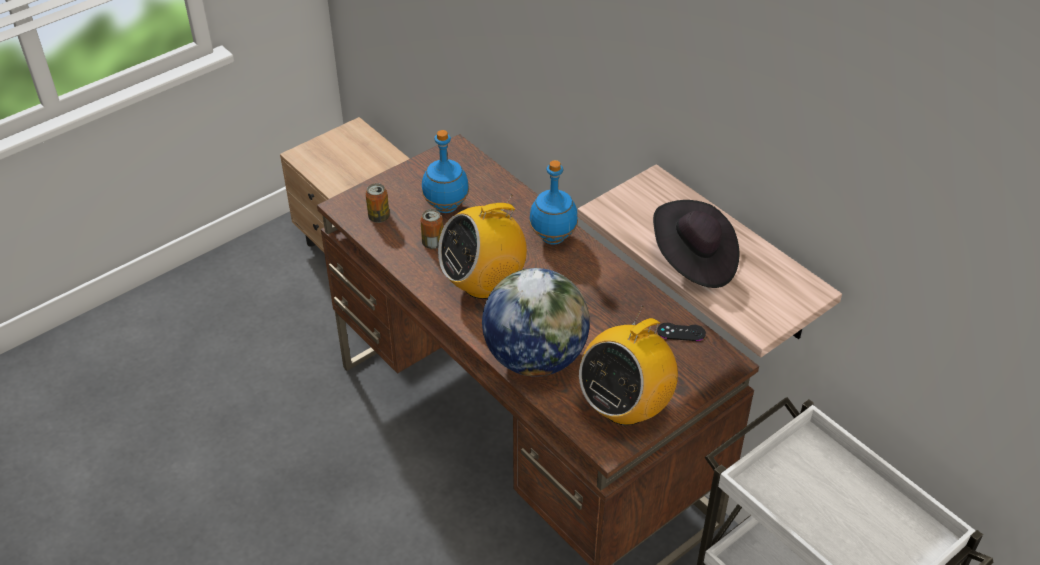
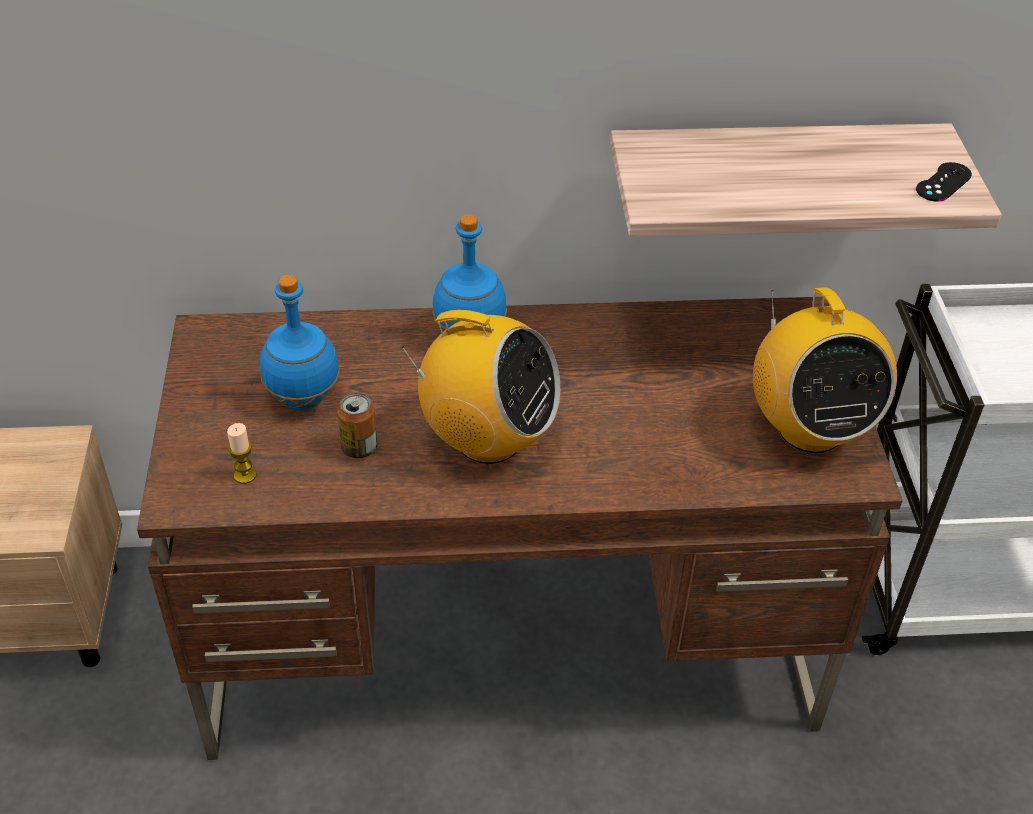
camera: 55 degrees left, 0 degrees up
can [365,183,390,223] -> candle [227,423,257,484]
radio [438,194,527,299] -> radio turned 75 degrees counterclockwise [401,310,560,464]
globe [482,268,590,377] -> none
black hat [653,200,739,288] -> none
black game controller [657,323,706,341] -> black game controller moved to [916,162,972,202]

